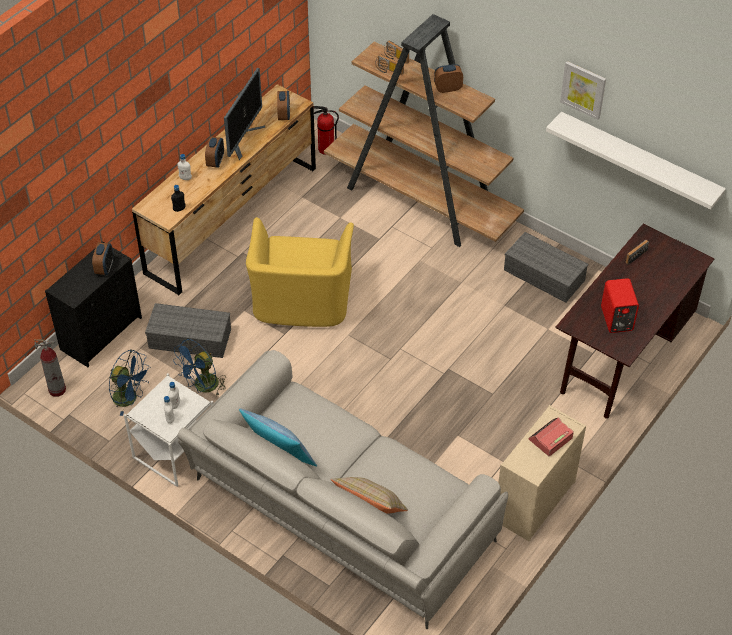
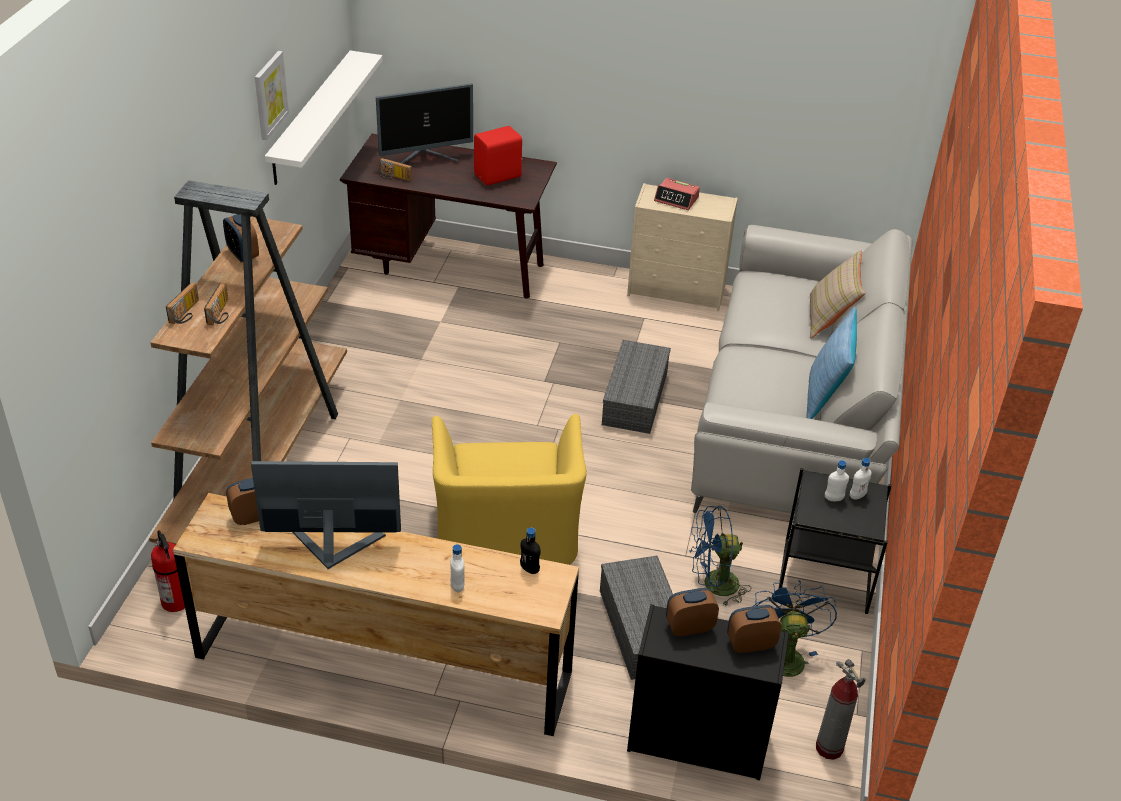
camera: 115 degrees left, 10 degrees down
white side table [124,373,214,487] -> black side table [778,468,892,614]
blue fan [173,339,226,397] -> blue fan turned 150 degrees clockwise [689,506,751,606]
alarm clock [205,136,224,168] -> alarm clock moved to [727,605,781,653]
yellow armchair [246,217,354,327] -> yellow armchair turned 105 degrees clockwise [432,414,587,565]
grey storage box [504,232,588,303] -> grey storage box moved to [602,340,671,434]
none -> monitor [376,83,473,164]

